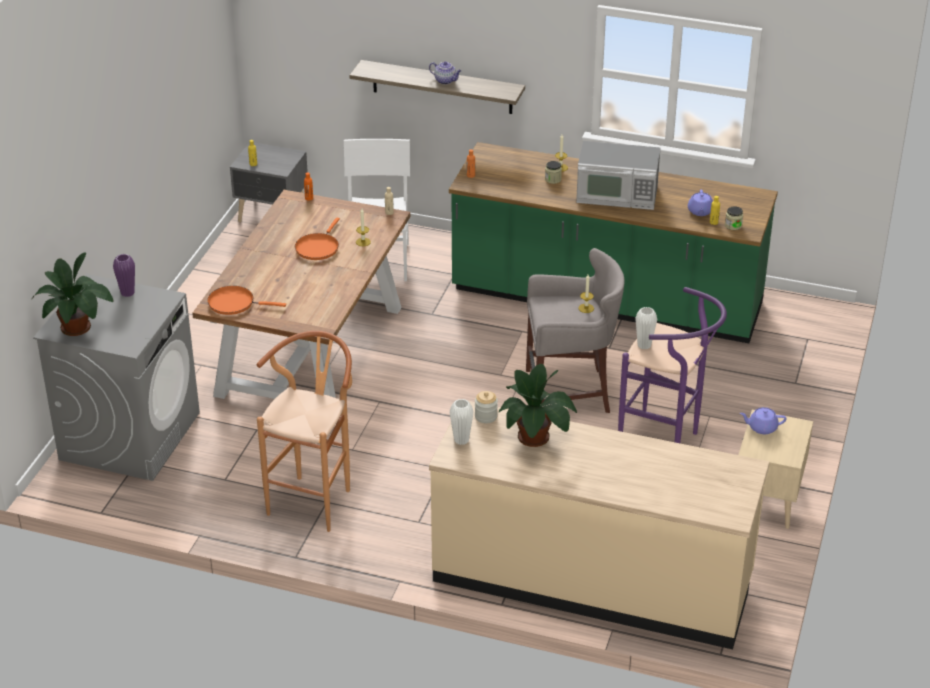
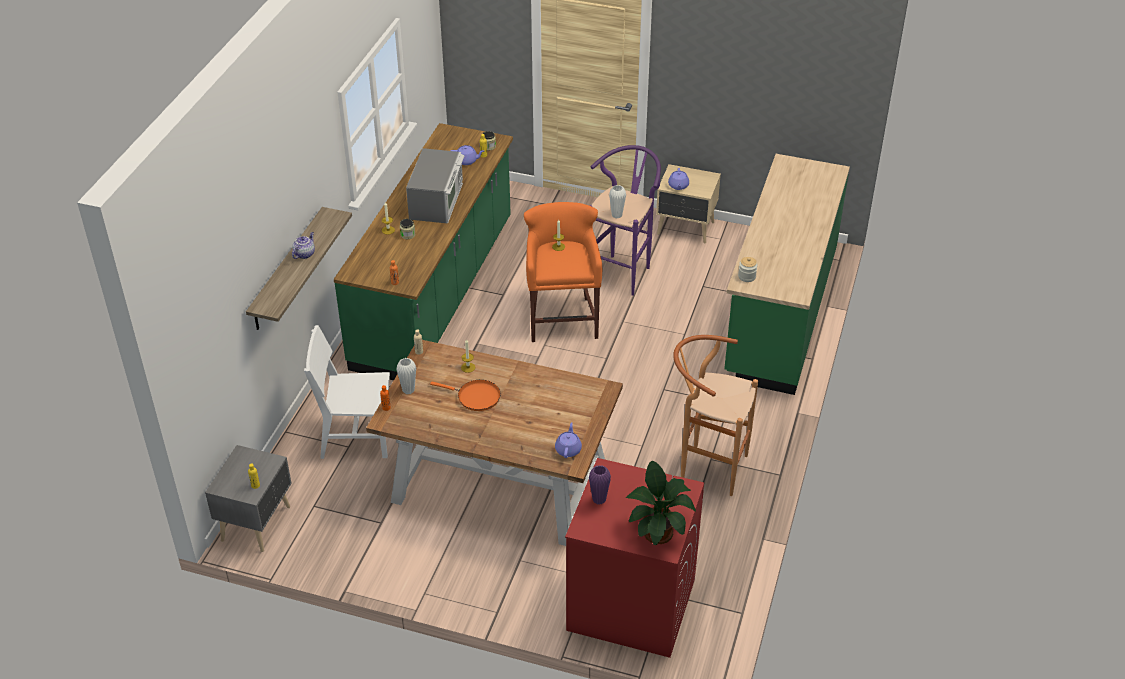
camera: 90 degrees left, 5 degrees up
grey washing machine [33,274,200,481] -> red washing machine [565,458,704,658]
orange frying pan [207,286,286,315] -> purple teapot [555,422,582,458]
beige counter [429,401,770,650] -> green counter [724,154,850,395]
white vase [449,399,474,445] -> white vase moved to [396,358,416,395]
potted plant [499,364,577,447] -> none
grey stool [526,248,624,413] -> orange stool [524,202,602,342]

